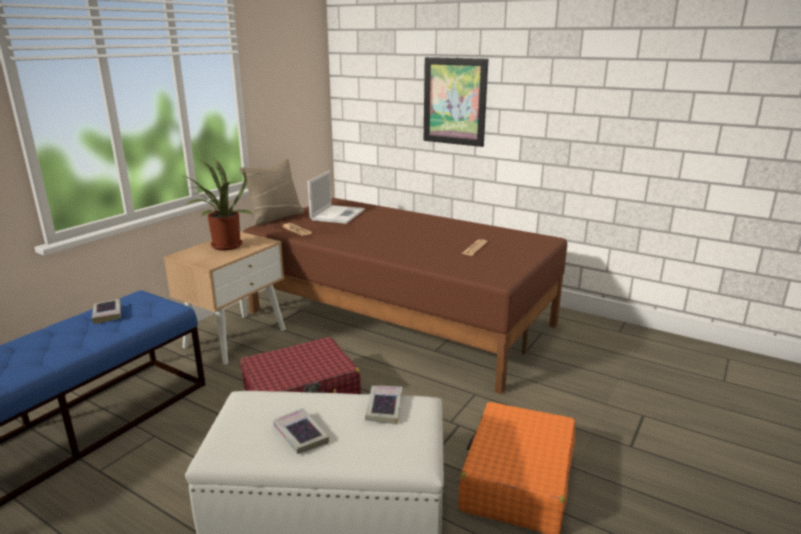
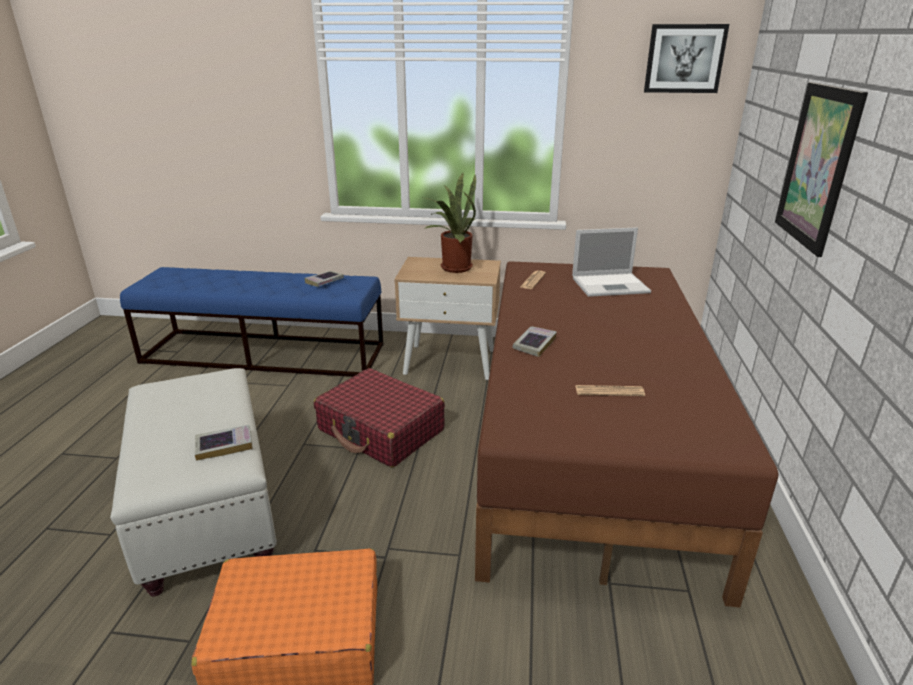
camera: 65 degrees right, 5 degrees up
beige pillow [239,159,304,226] -> none
book [273,408,329,454] -> book moved to [513,326,557,357]
none -> picture [644,24,729,93]

